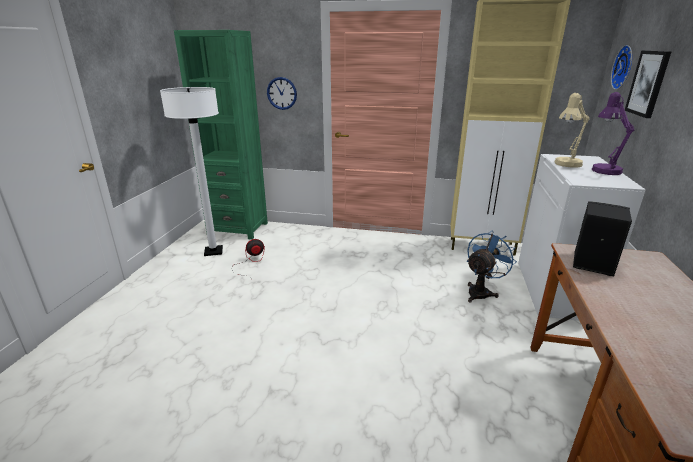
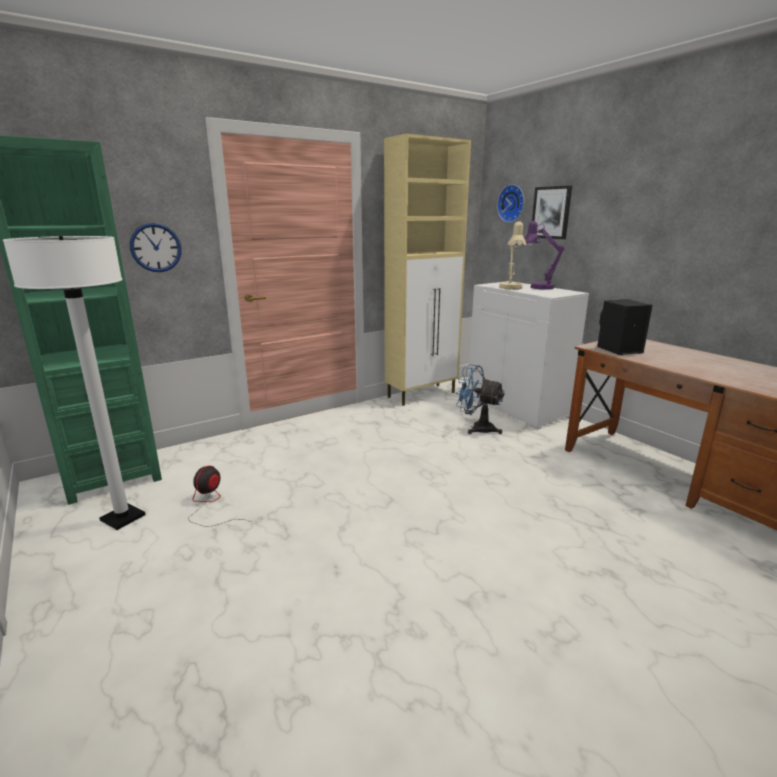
camera: 45 degrees left, 5 degrees down
blue fan [467,232,517,303] -> blue fan turned 60 degrees counterclockwise [456,365,504,434]

